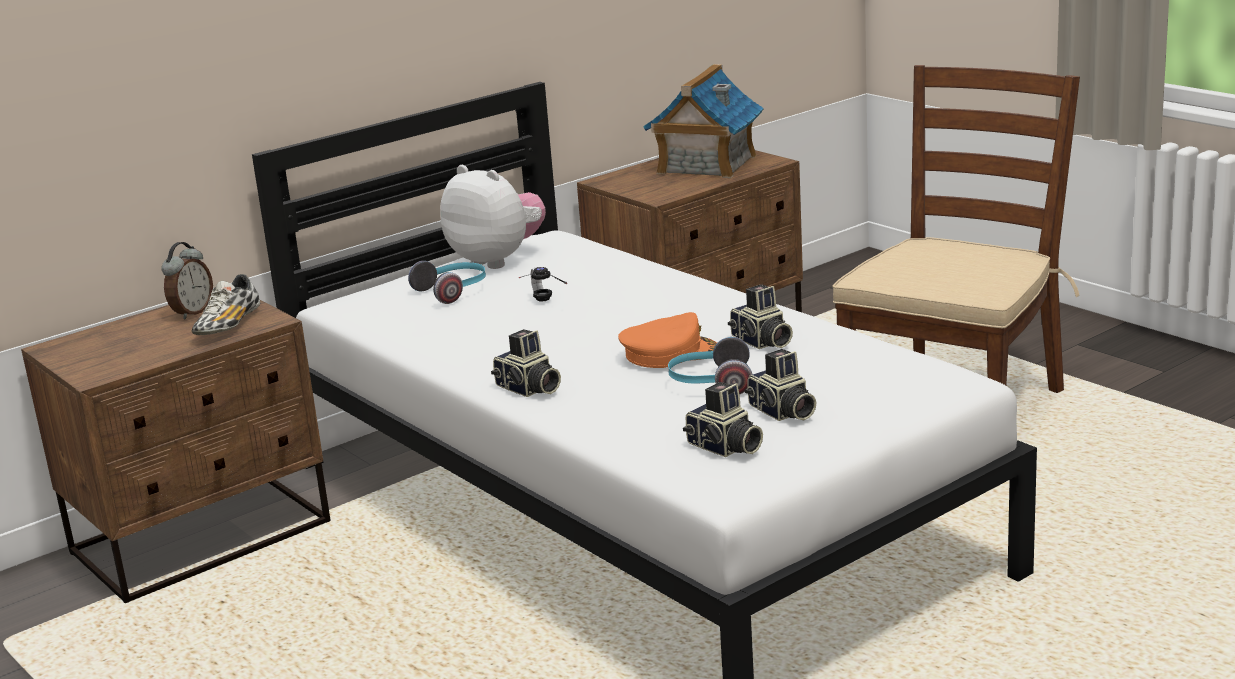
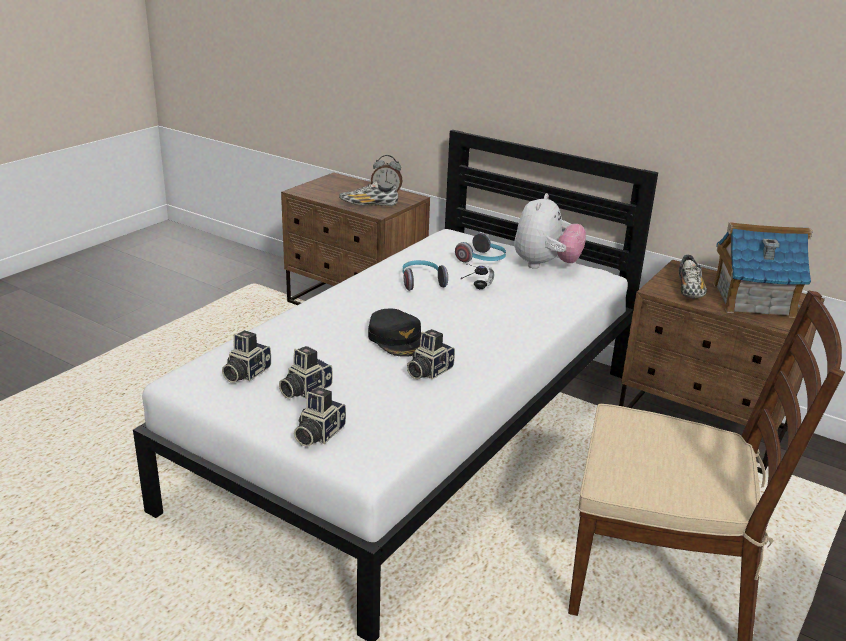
camera: 70 degrees right, 5 degrees up
camera [491,329,561,397] -> camera moved to [294,387,346,447]
orange cap [618,312,717,368] -> black cap [368,309,421,357]
headphones [668,337,752,394] -> headphones moved to [402,260,448,291]
none -> shoe [679,255,707,298]

